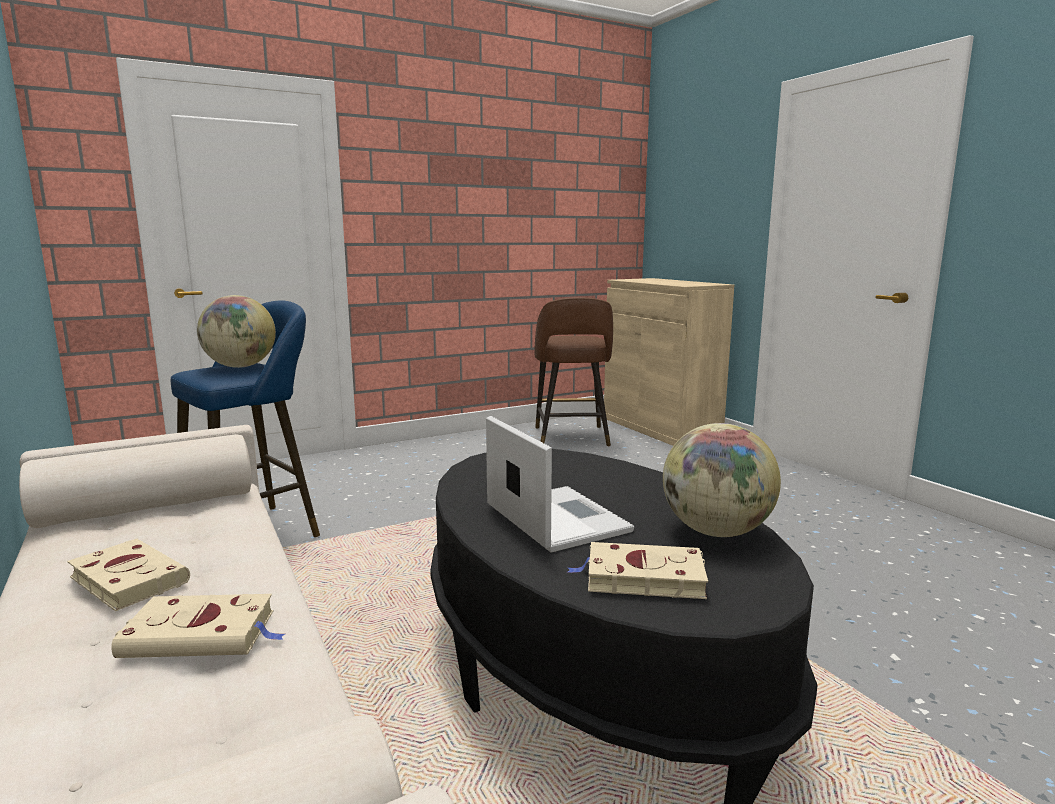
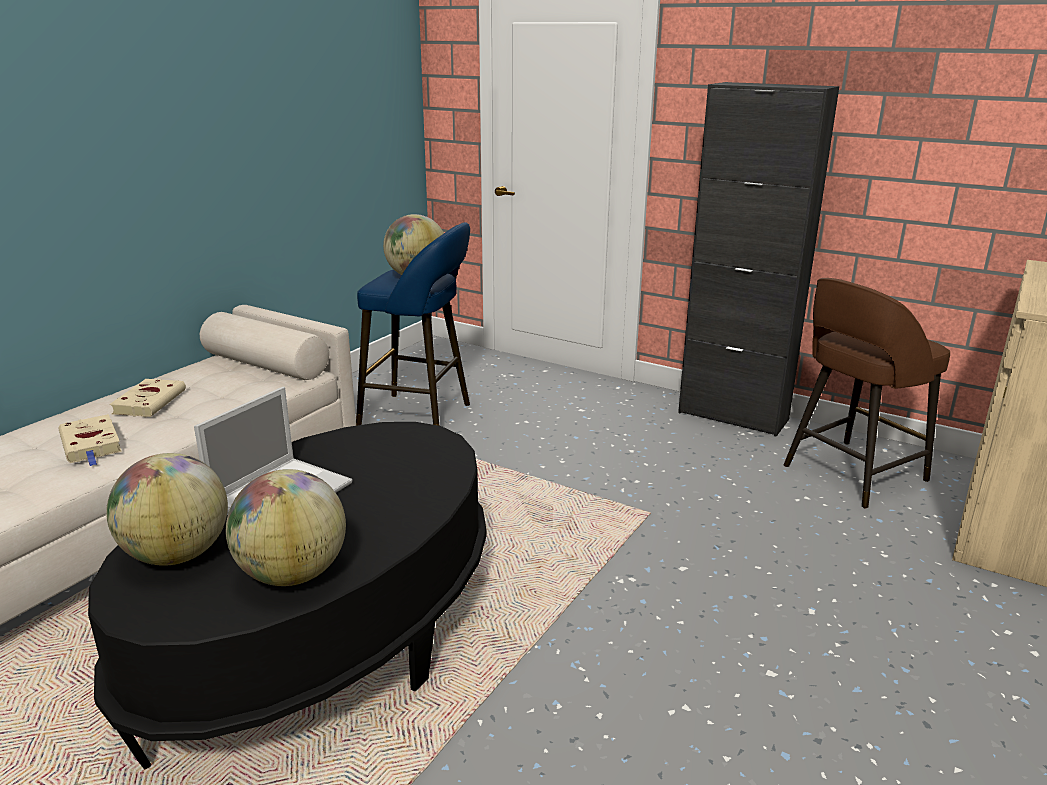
camera: 60 degrees right, 10 degrees up
beige book [568,542,708,599] -> globe [106,453,228,566]
none -> black cabinet [678,82,839,437]

